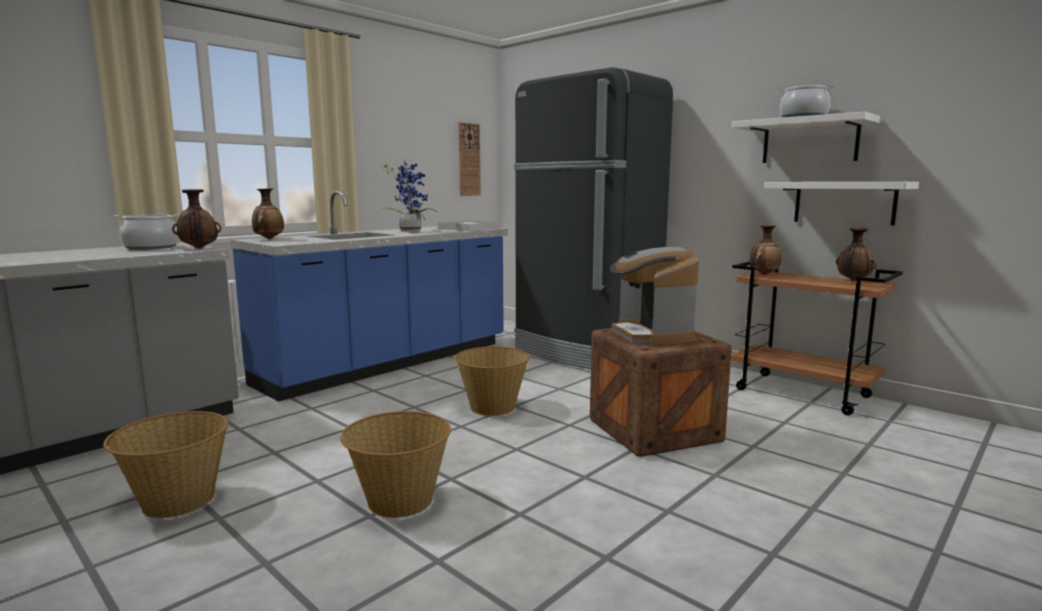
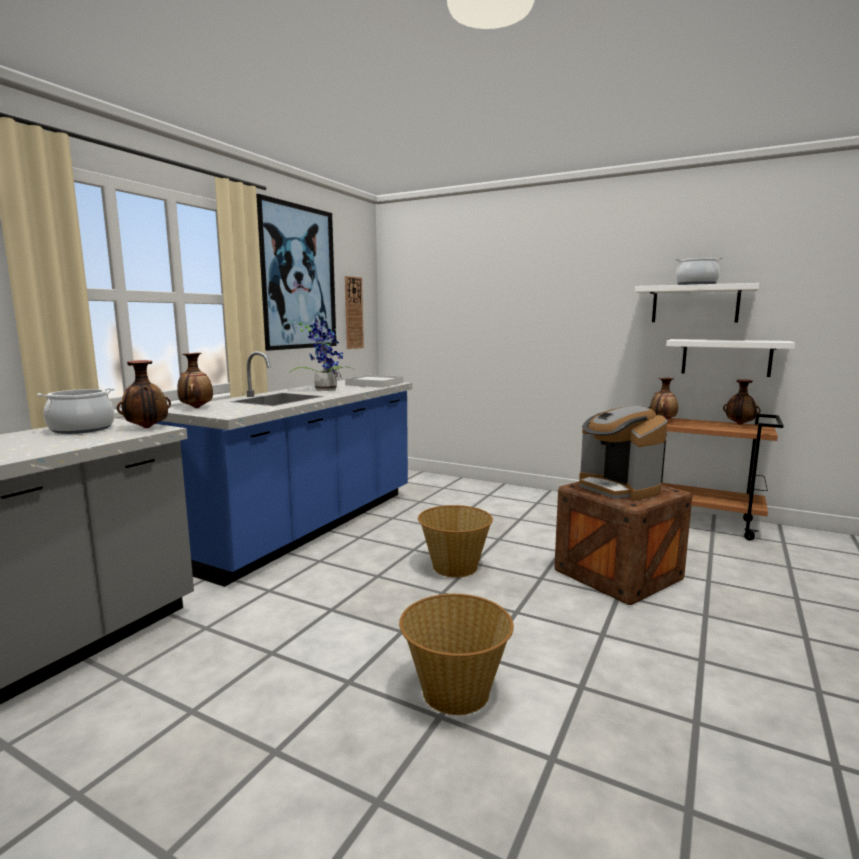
camera: 15 degrees left, 0 degrees up
basket [103,411,229,518] -> none
black fridge [514,67,673,369] -> none
none -> picture [256,194,337,351]

